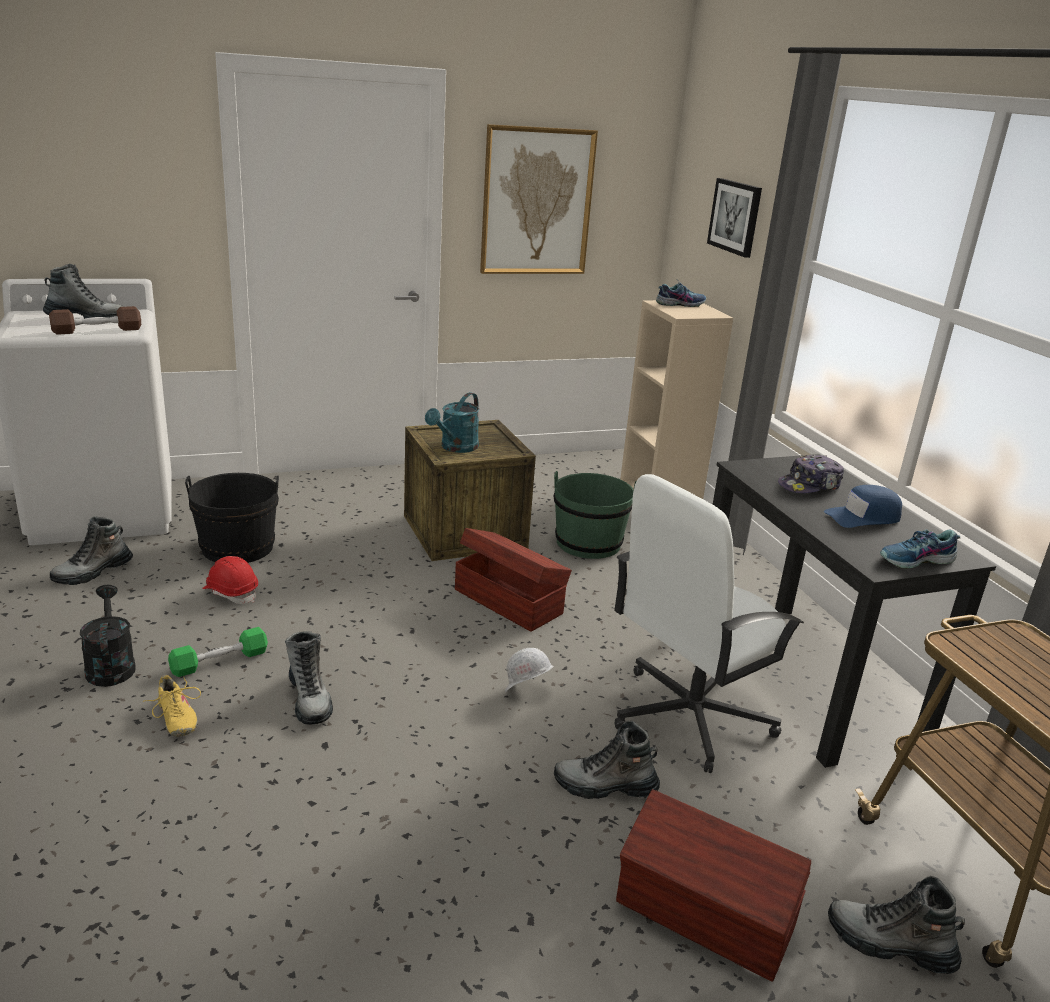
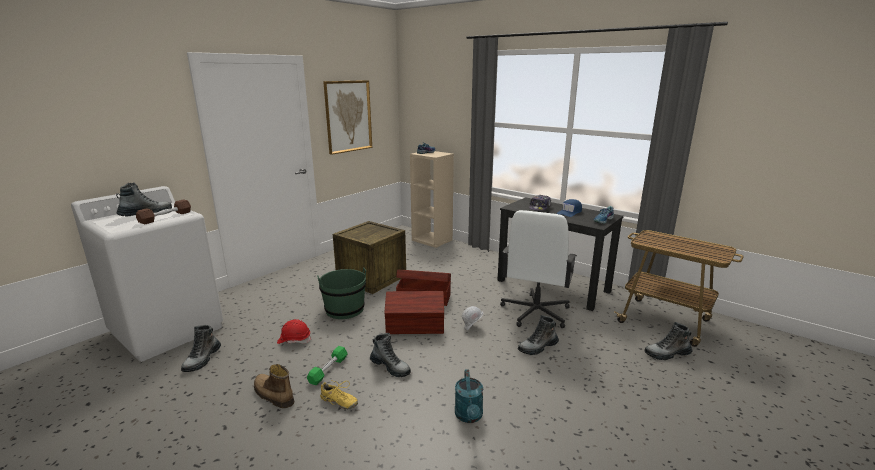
camera: 30 degrees left, 5 degrees down
black watering can [80,585,135,687] -> boot [254,364,294,408]
black bucket [185,473,279,563] -> none
turquoise watering can [425,392,479,453] -> turquoise watering can moved to [455,369,483,423]
green bucket [554,471,636,559] -> green bucket moved to [317,267,366,319]
brown storage box [616,789,811,982] -> brown storage box moved to [385,291,444,334]
picture [707,178,762,258] -> none

